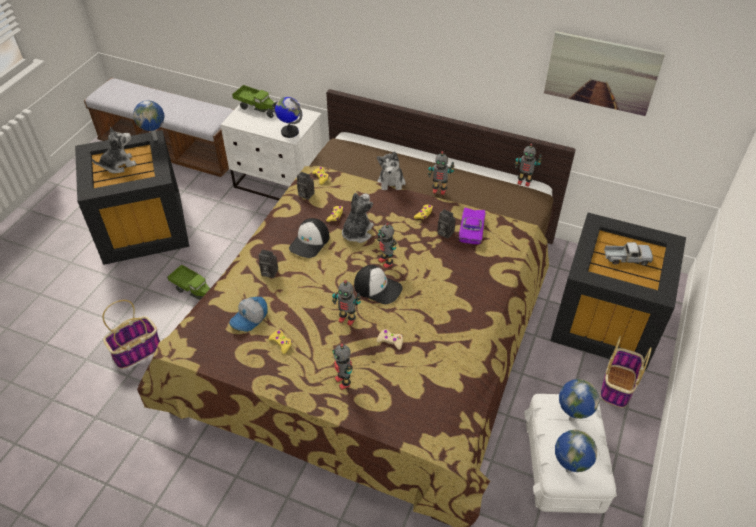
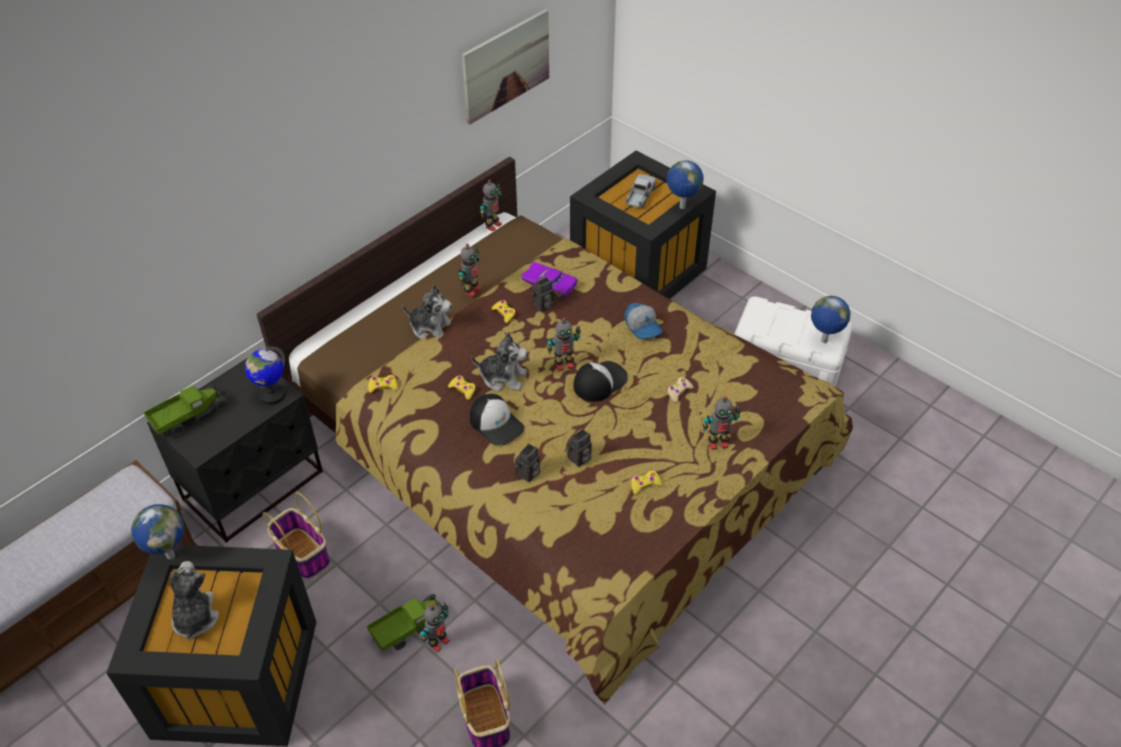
camera: 70 degrees left, 0 degrees up
white nightstand [220,101,324,201] -> black nightstand [147,358,323,543]
cap [229,297,268,332] -> cap moved to [625,303,663,339]
camera [297,172,315,200] -> camera moved to [566,429,592,467]
toy robot [332,280,361,326] -> toy robot moved to [421,603,450,653]
plush toy [342,193,374,243] -> plush toy turned 150 degrees clockwise [471,333,528,391]
globe [559,379,599,421] -> globe moved to [667,160,704,209]
basket [600,336,652,408] -> basket moved to [263,492,330,579]

